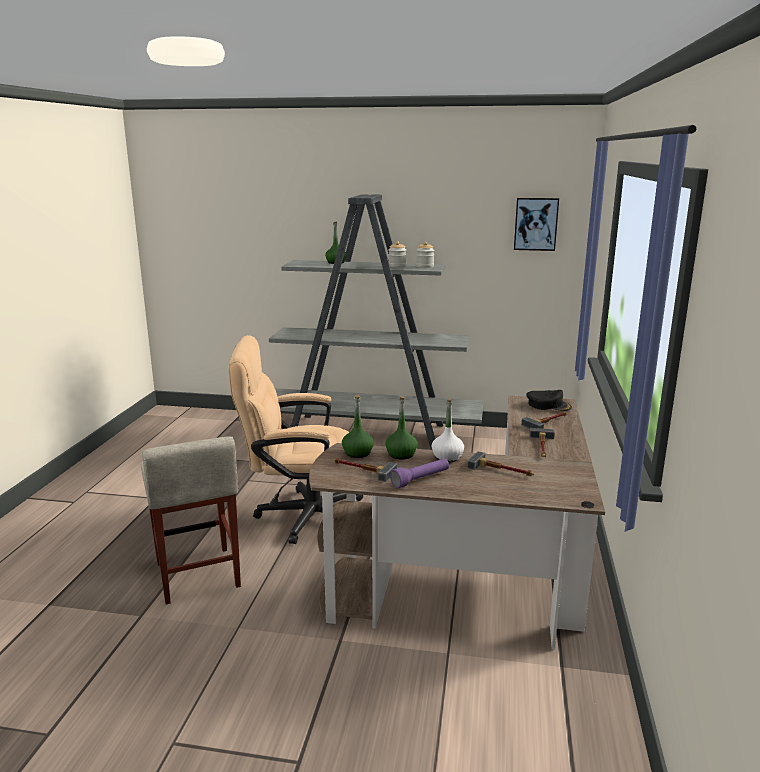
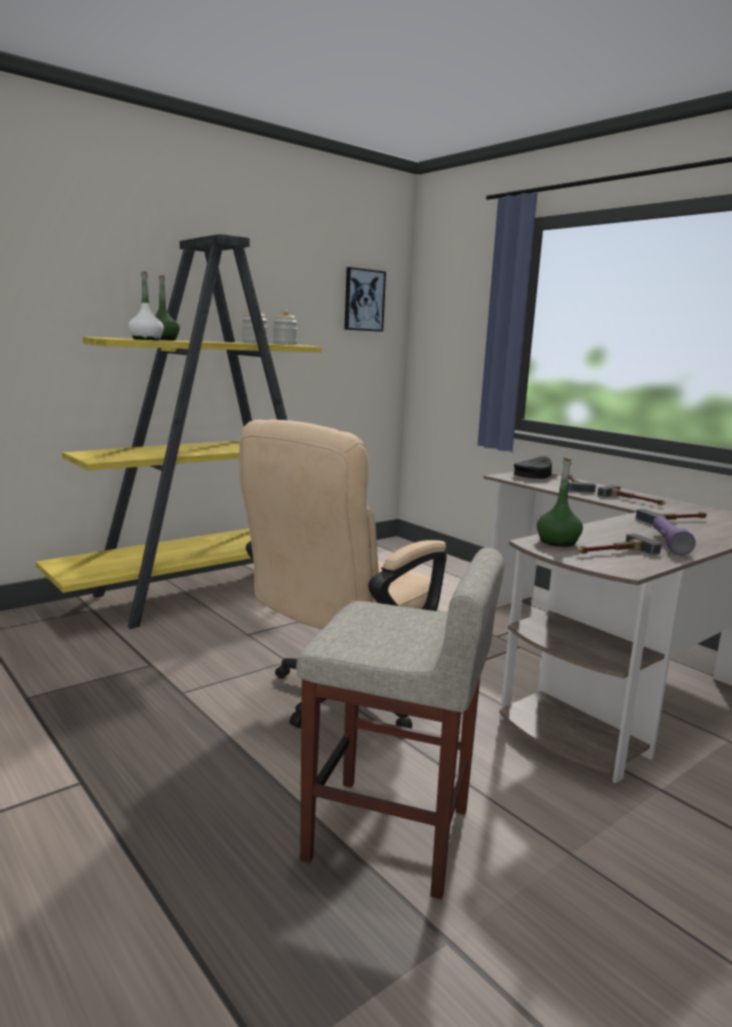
camera: 50 degrees left, 5 degrees down
grey bookcase [269,195,483,450] -> yellow bookcase [36,234,322,629]
green bottle [385,396,418,460] -> none
white bottle [431,399,464,462] -> white bottle moved to [128,271,164,340]

